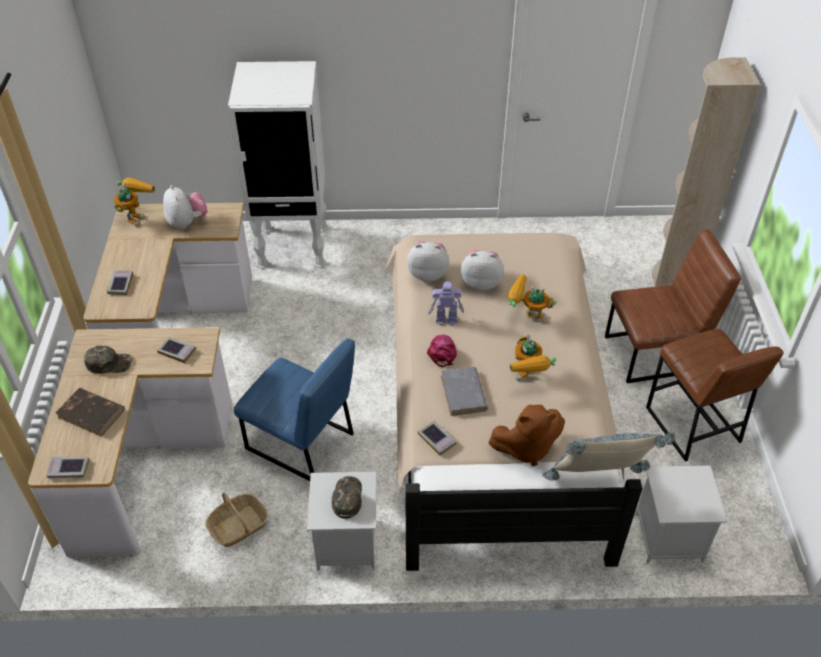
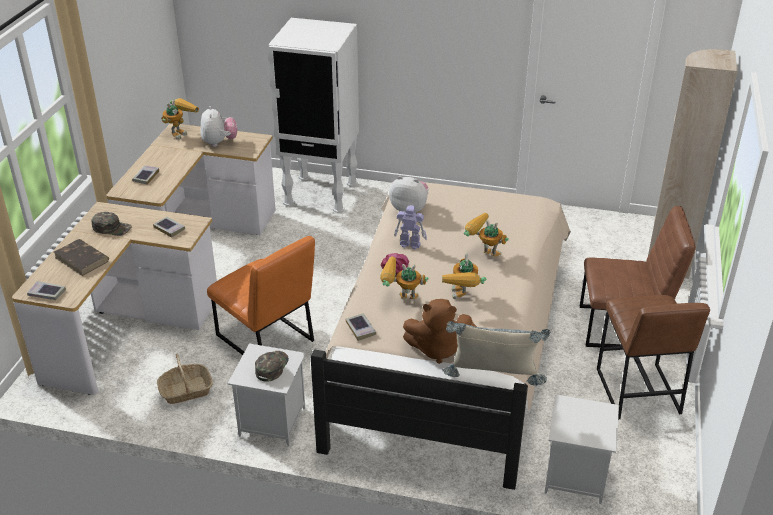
camera: 15 degrees right, 10 degrees down
blue chair [234,339,355,481] -> orange chair [207,236,315,355]
grey book [441,367,488,416] -> toy robot [380,257,429,299]
plush toy [461,250,504,291] -> none

